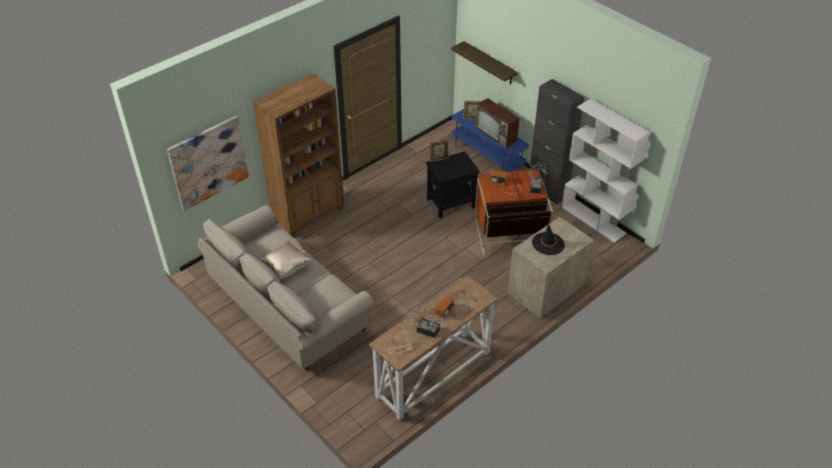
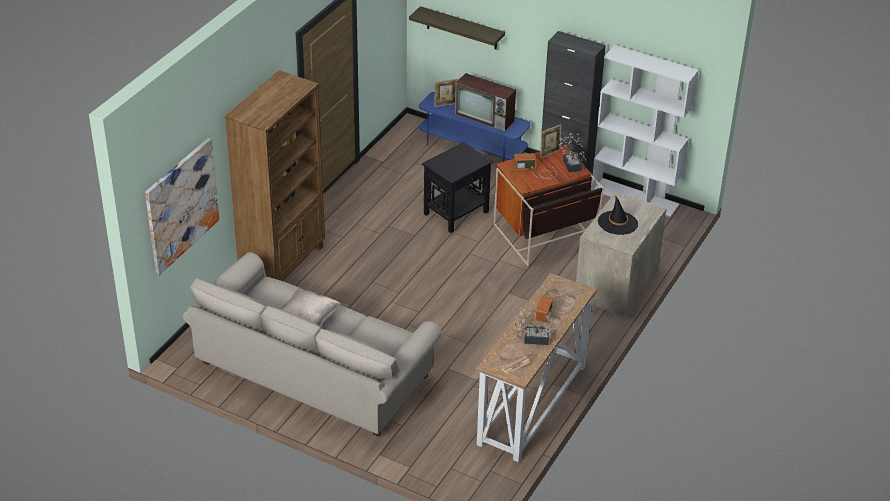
camera: 20 degrees left, 5 degrees down
picture frame [430,139,449,162] -> picture frame moved to [540,124,561,158]

